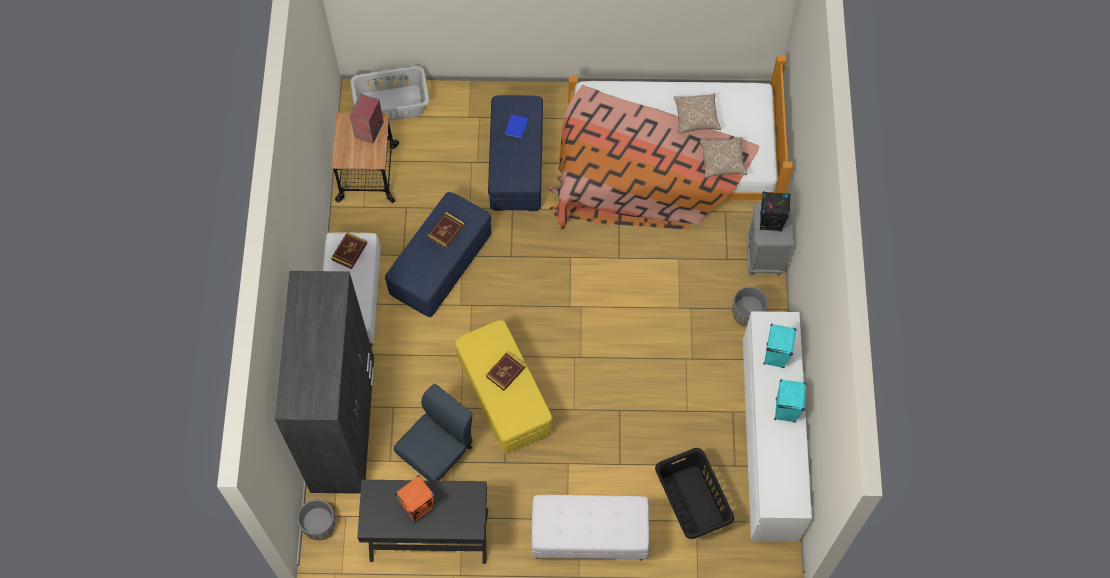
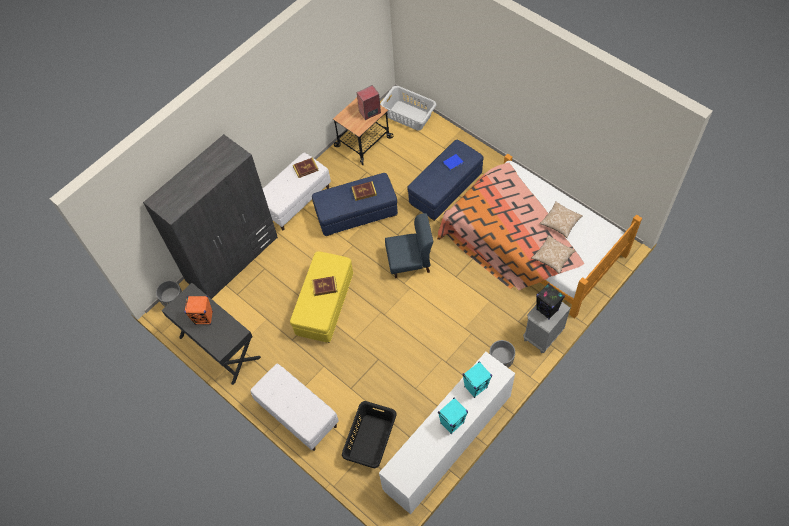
camera: 45 degrees right, 5 degrees down
blue chair [394,384,472,481] -> blue chair moved to [385,213,433,278]

